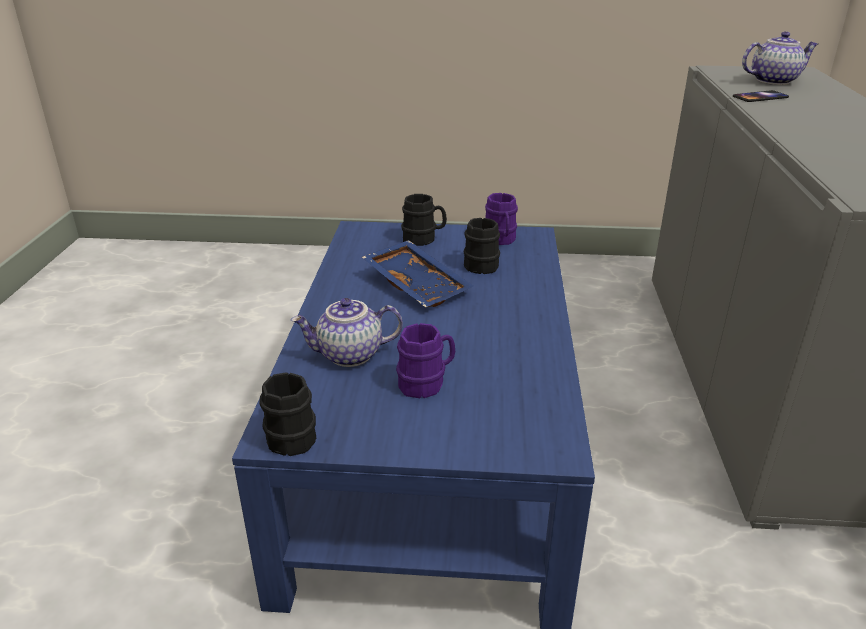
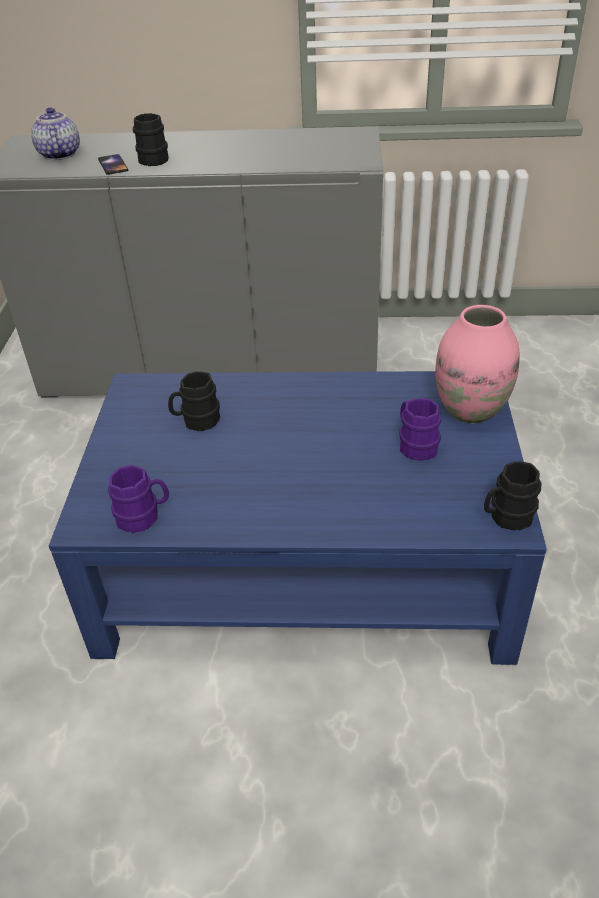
camera: 90 degrees left, 10 degrees up
teapot [291,298,403,367] -> none
blue tray [362,240,473,308] -> none
black mug [401,194,447,246] -> black mug moved to [133,113,169,166]
purple mug [485,193,518,245] -> purple mug moved to [108,465,169,533]
none -> pink vase [435,305,519,423]

